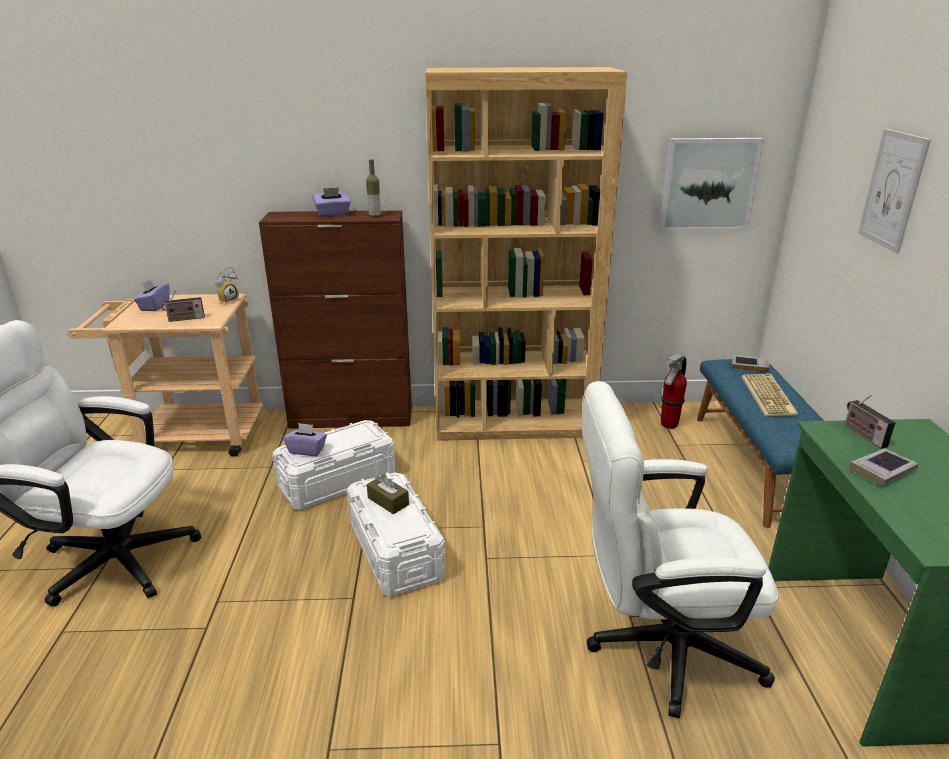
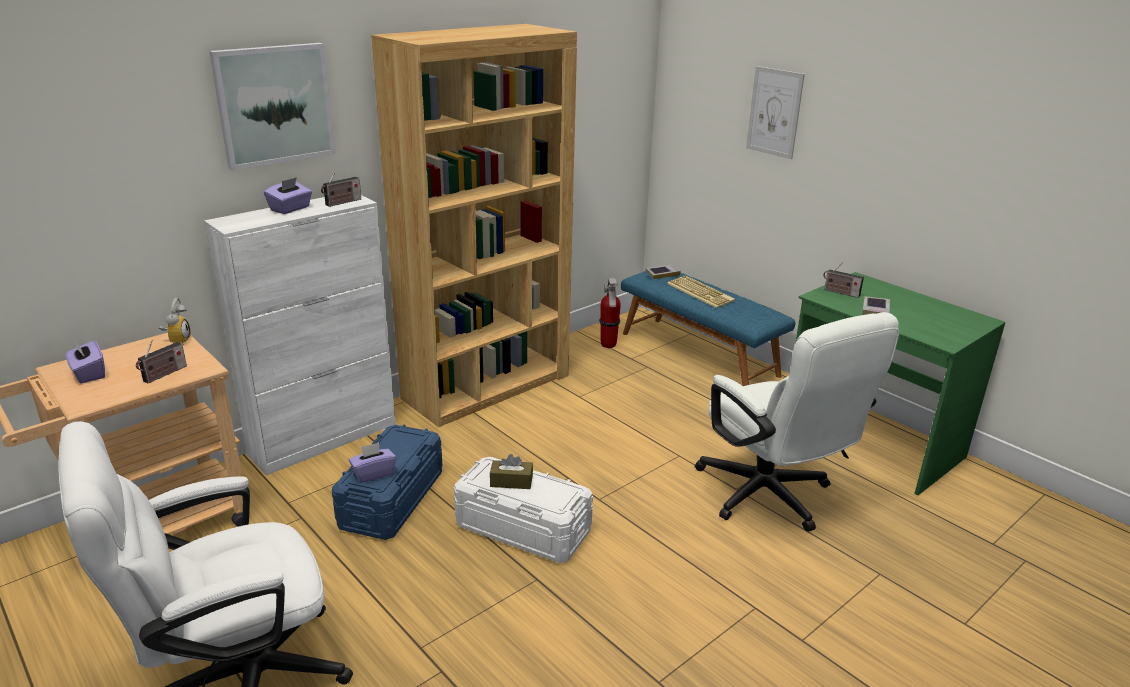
camera: 40 degrees left, 0 degrees up
brown cabinet [259,210,412,429] -> white cabinet [204,195,396,475]
white storage box [272,420,395,510] -> blue storage box [332,424,442,540]
bottle [366,160,381,218] -> radio [321,170,361,207]
white office chair [582,381,779,718] -> white office chair turned 75 degrees counterclockwise [695,312,899,531]
picture [659,138,764,232] -> picture moved to [209,43,335,171]

